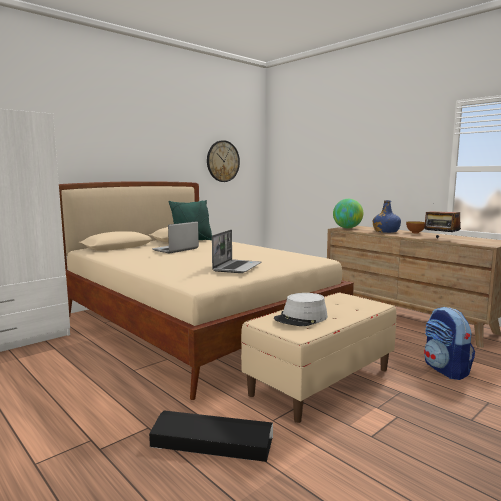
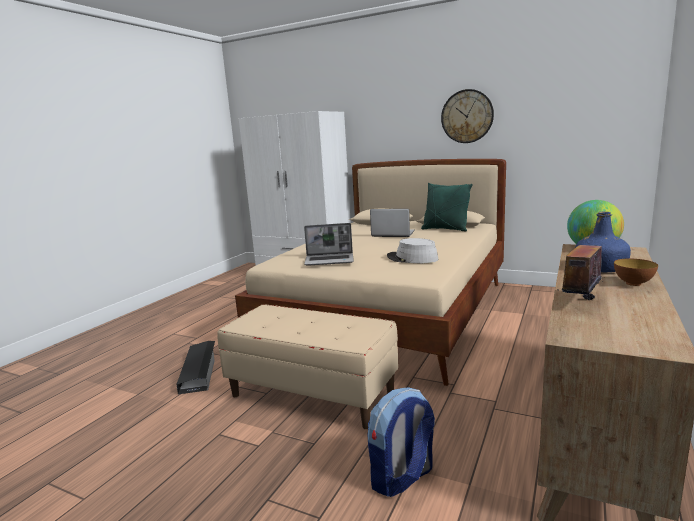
camera: 70 degrees right, 5 degrees up
wall clock [207,140,240,182] -> wall clock moved to [441,89,494,143]
grey hat [274,293,328,326] -> grey hat moved to [387,238,439,263]

